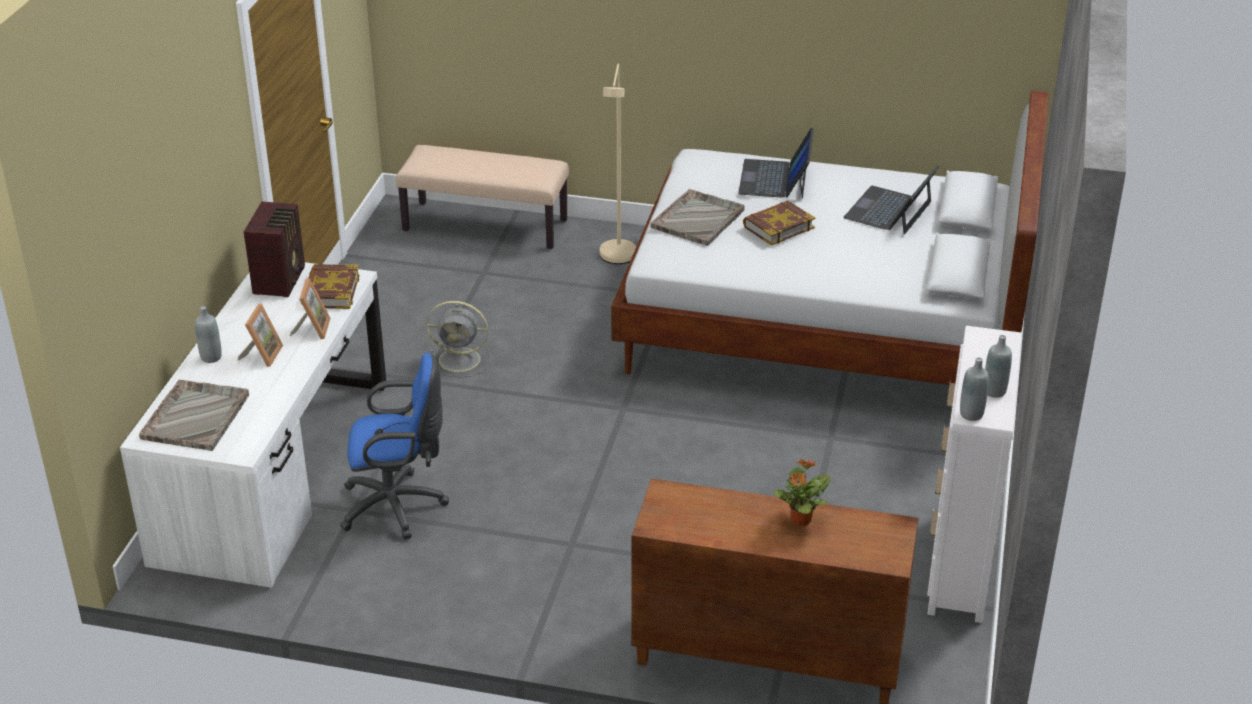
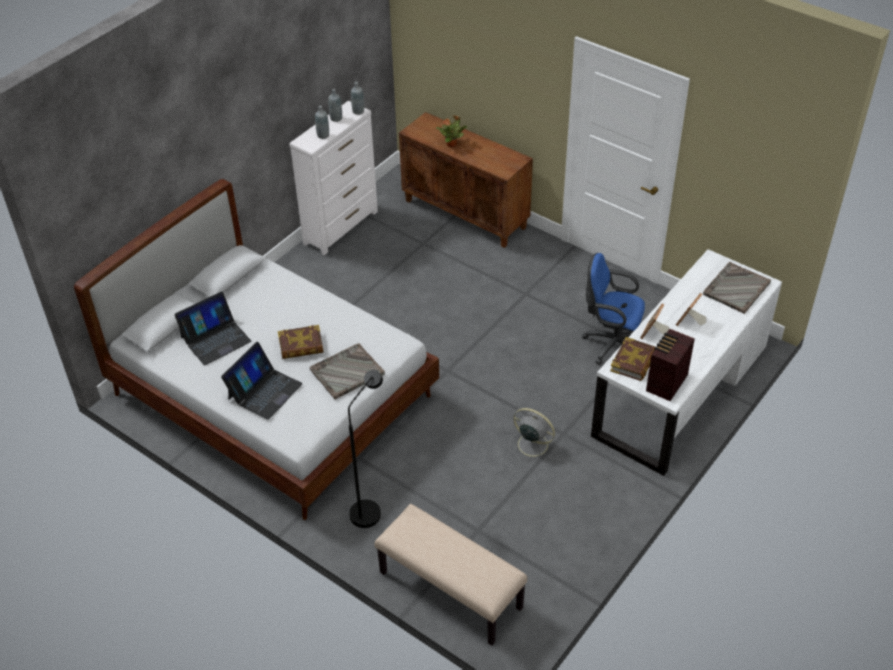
camera: 155 degrees left, 10 degrees up
grey bottle [195,306,222,363] -> grey bottle moved to [315,106,329,139]
beige floor lamp [600,64,636,264] -> black floor lamp [348,370,383,528]

